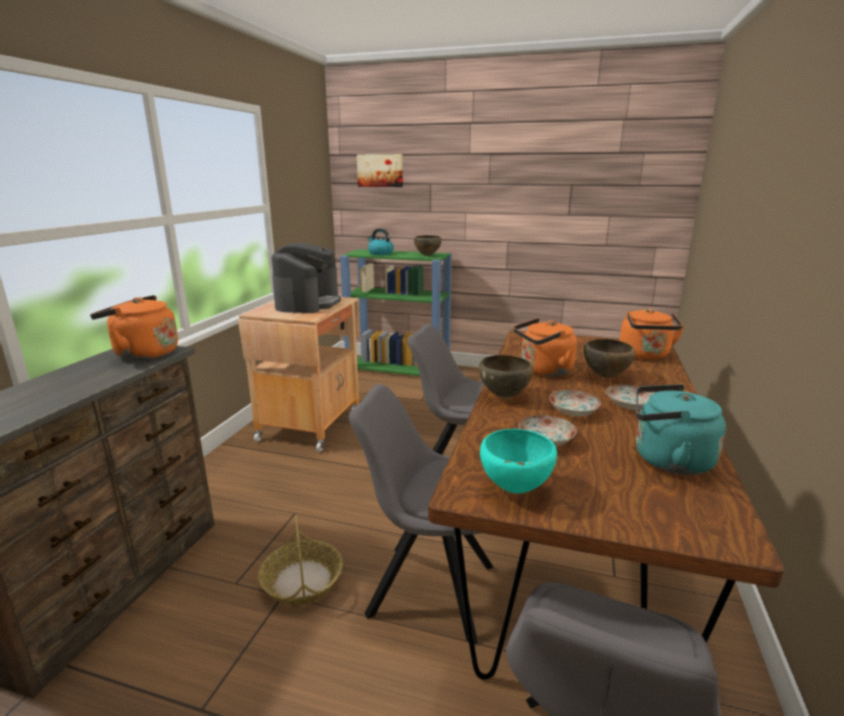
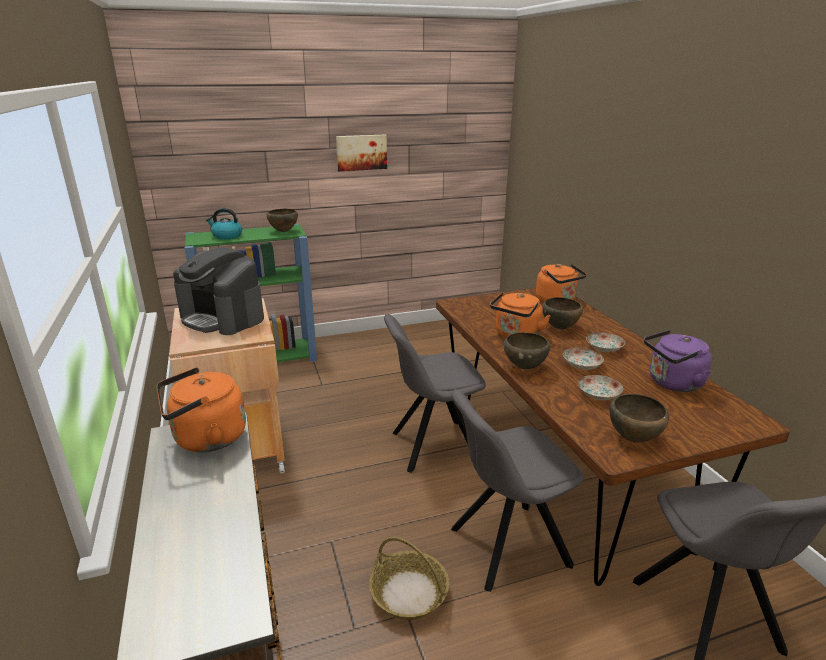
camera: 35 degrees left, 5 degrees up
coffee machine [272,243,341,313] -> coffee machine turned 150 degrees clockwise [173,247,264,335]
picture [357,154,403,187] -> picture moved to [336,135,387,171]
turquoise bowl [480,429,557,494] -> brown bowl [609,394,669,443]
turquoise kettle [636,384,726,475] -> purple kettle [644,330,712,392]

